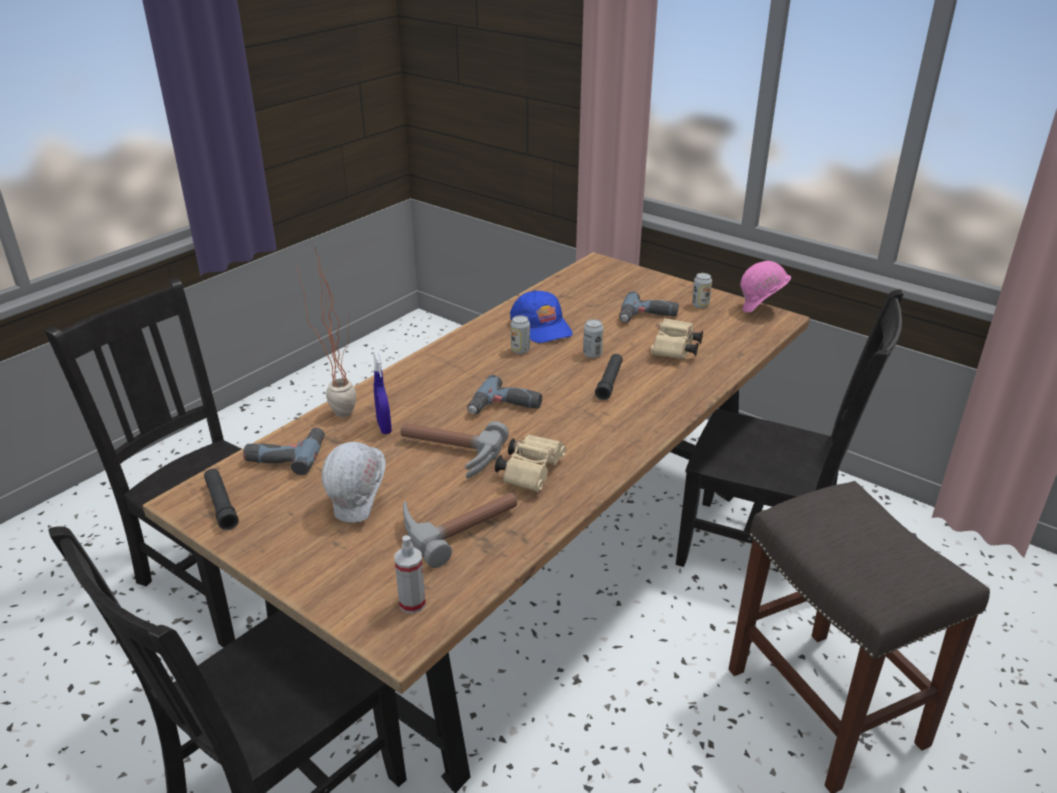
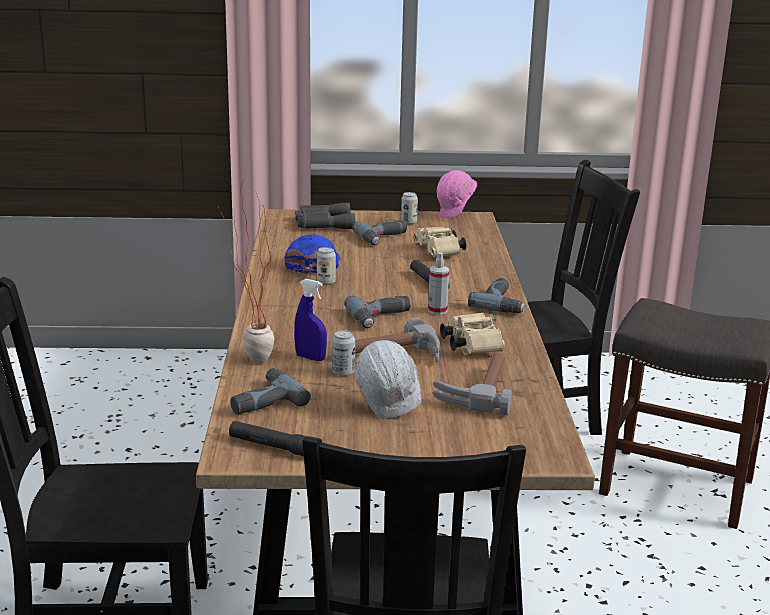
camera: 40 degrees left, 10 degrees down
spray bottle [394,535,426,614] -> spray bottle moved to [428,252,449,315]
blue cap [510,290,573,343] -> blue cap turned 105 degrees counterclockwise [284,234,340,275]
can [583,319,604,358] -> can moved to [332,330,355,376]
none -> grey binoculars [295,203,355,229]
none -> power drill [468,278,526,314]

